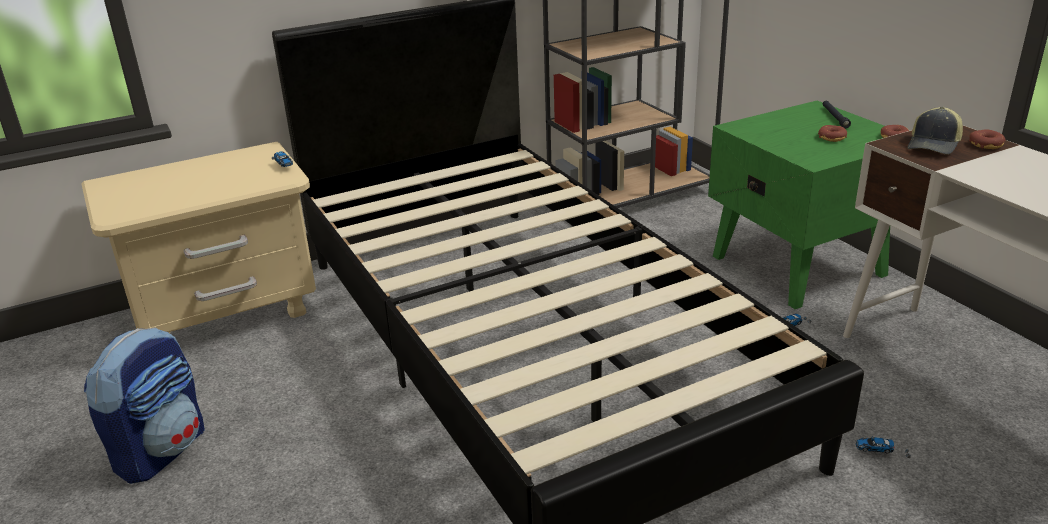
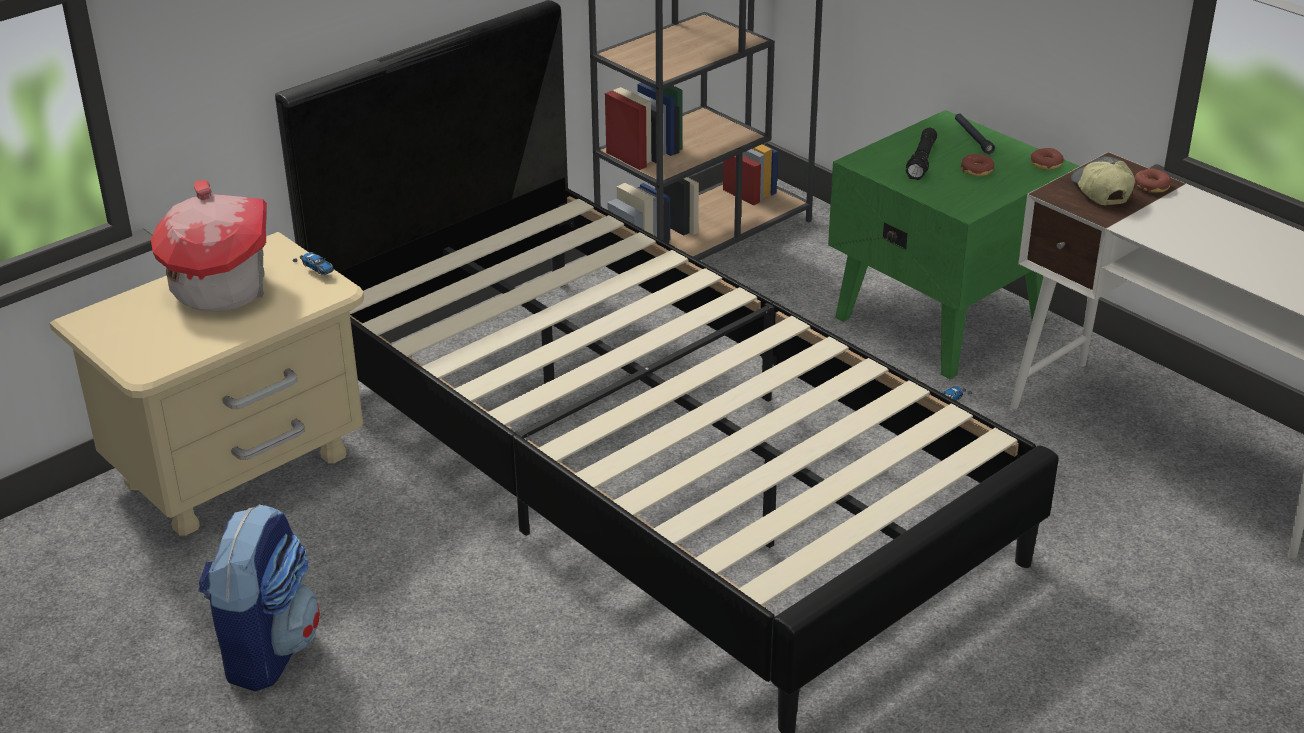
camera: 15 degrees left, 5 degrees up
toy car [856,437,911,458] -> none
cap [908,107,963,154] -> cap turned 150 degrees clockwise [1071,156,1135,206]
none -> toy house [151,180,267,312]
none -> black flashlight [906,128,937,180]

